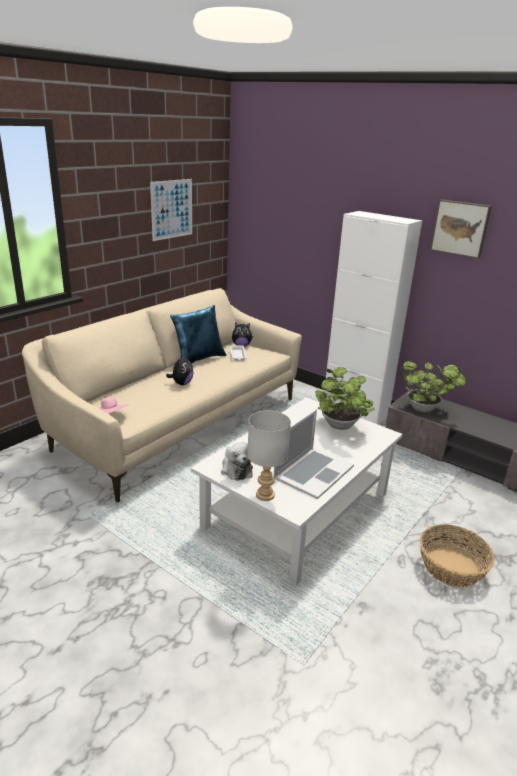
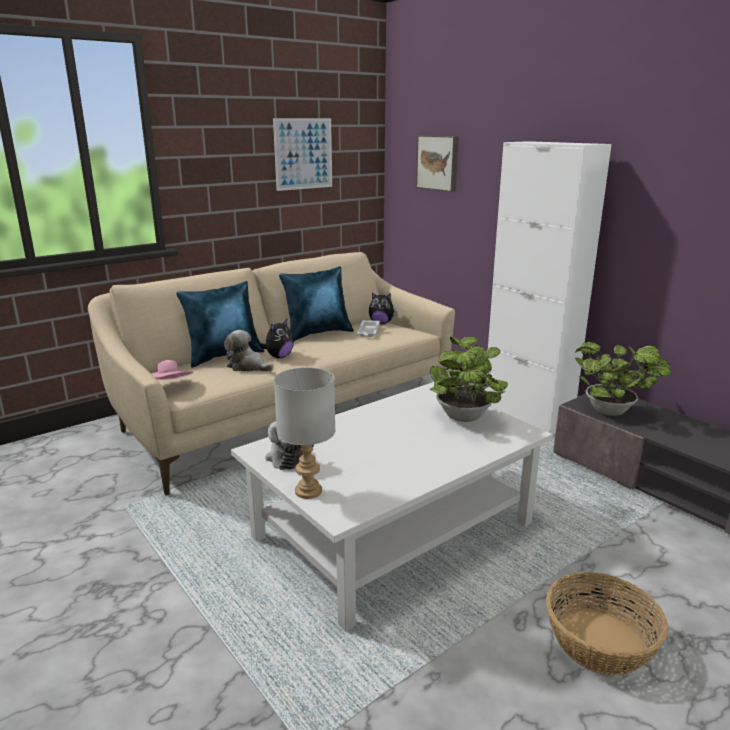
camera: 15 degrees right, 5 degrees down
laptop [274,409,354,499] -> none
picture [430,199,492,258] -> picture moved to [416,135,459,192]
none -> blue pillow [176,281,264,368]
none -> plush toy [224,330,273,372]

